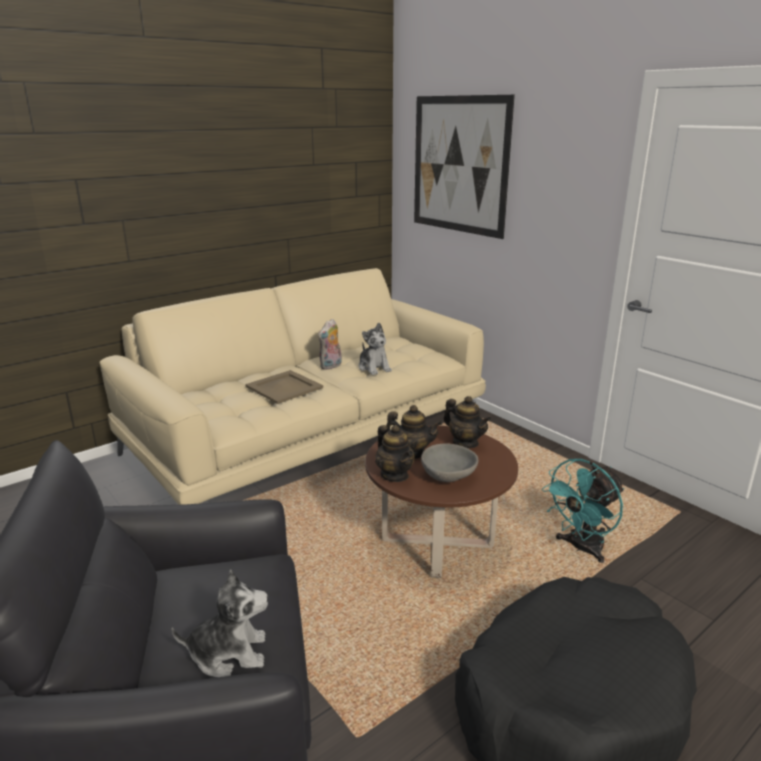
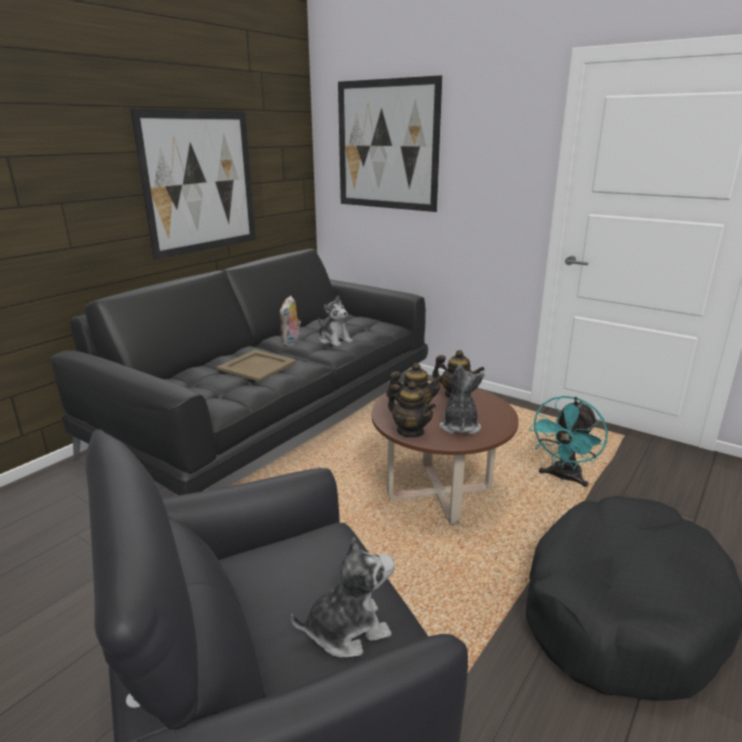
camera: 15 degrees left, 0 degrees up
beige sofa [99,268,486,505] -> black sofa [50,249,428,495]
grey bowl [421,443,478,482] -> plush toy [440,364,485,434]
none -> picture [130,109,256,260]

